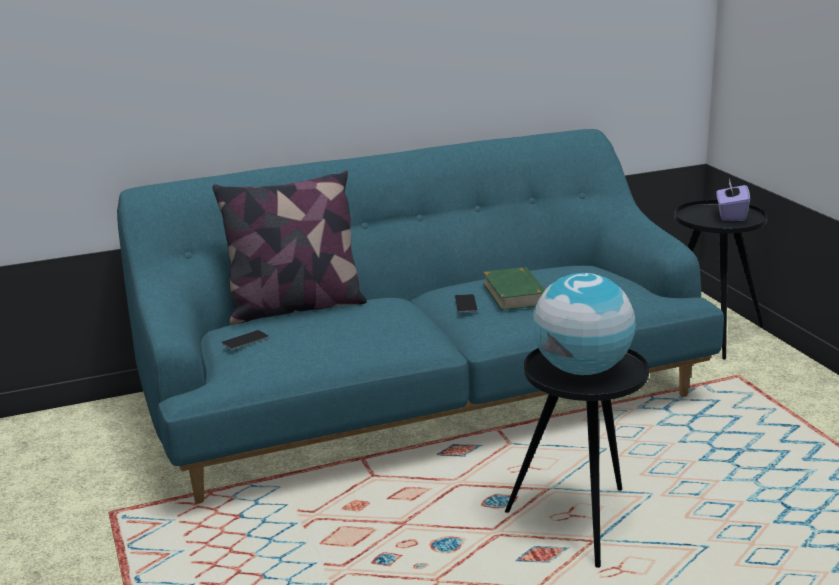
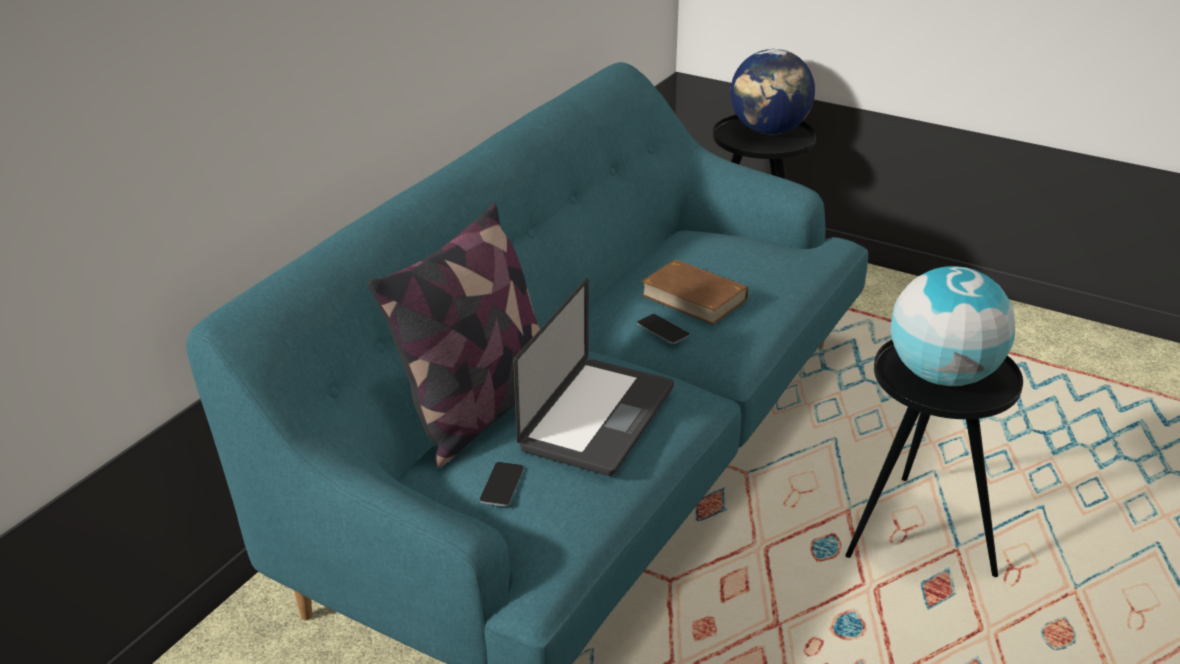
camera: 40 degrees left, 10 degrees up
green book [483,267,545,310] -> brown book [641,259,748,325]
purple tissue box [716,178,750,221] -> globe [730,49,815,134]
none -> laptop [513,279,674,476]

